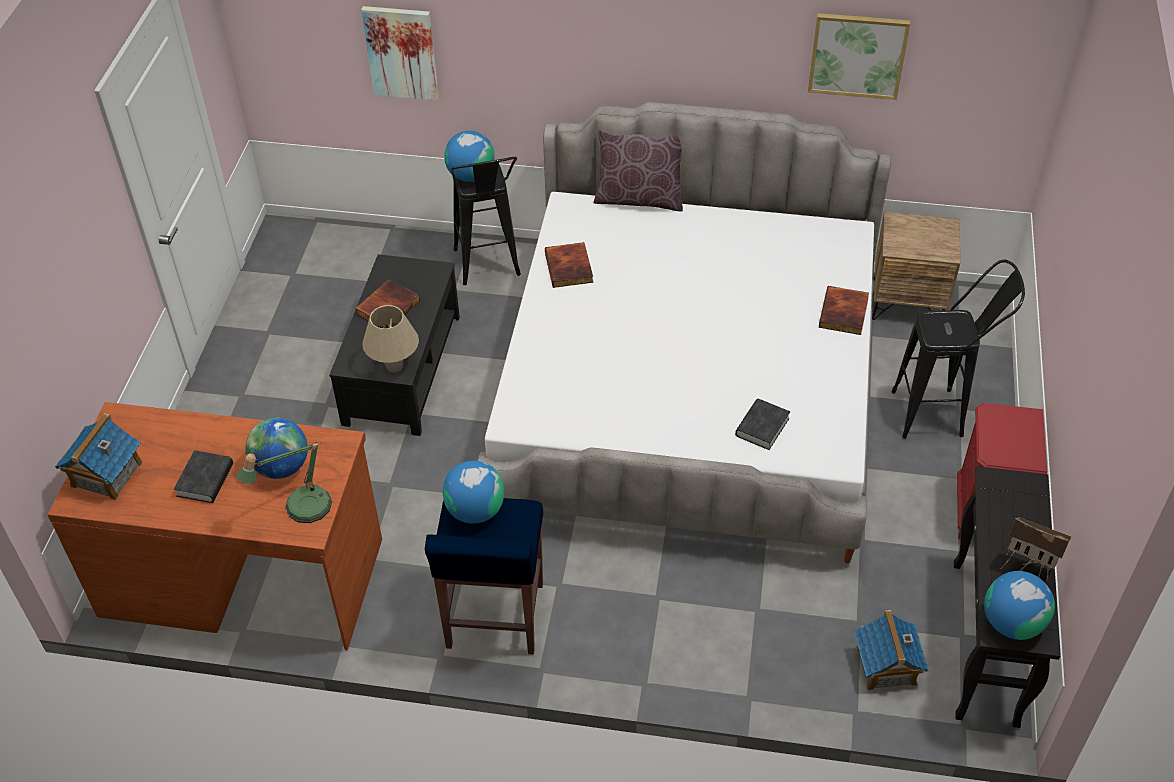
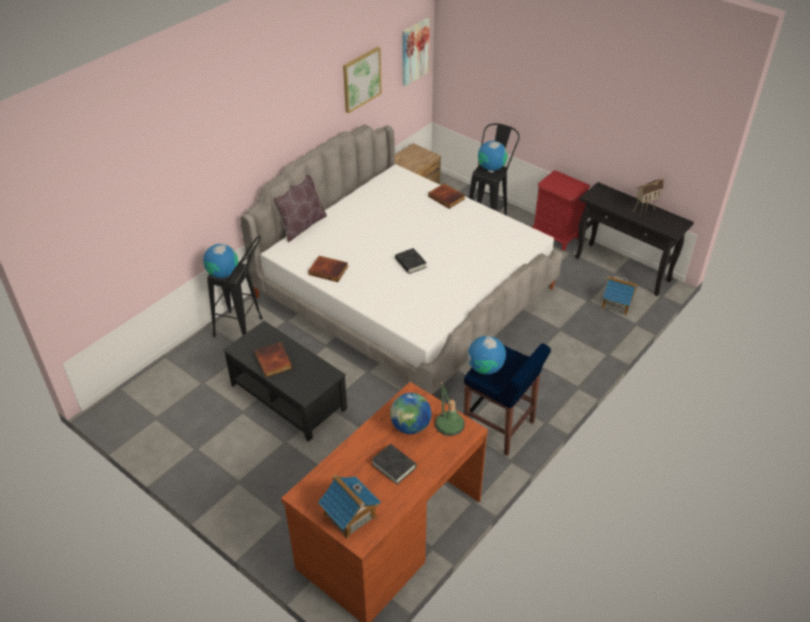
camera: 60 degrees left, 5 degrees down
picture [361,6,439,101] -> picture moved to [402,18,430,86]
beige table lamp [362,305,419,373] -> none
black book [735,399,790,450] -> black book moved to [395,248,427,274]
globe [984,571,1055,640] -> globe moved to [478,141,507,171]

